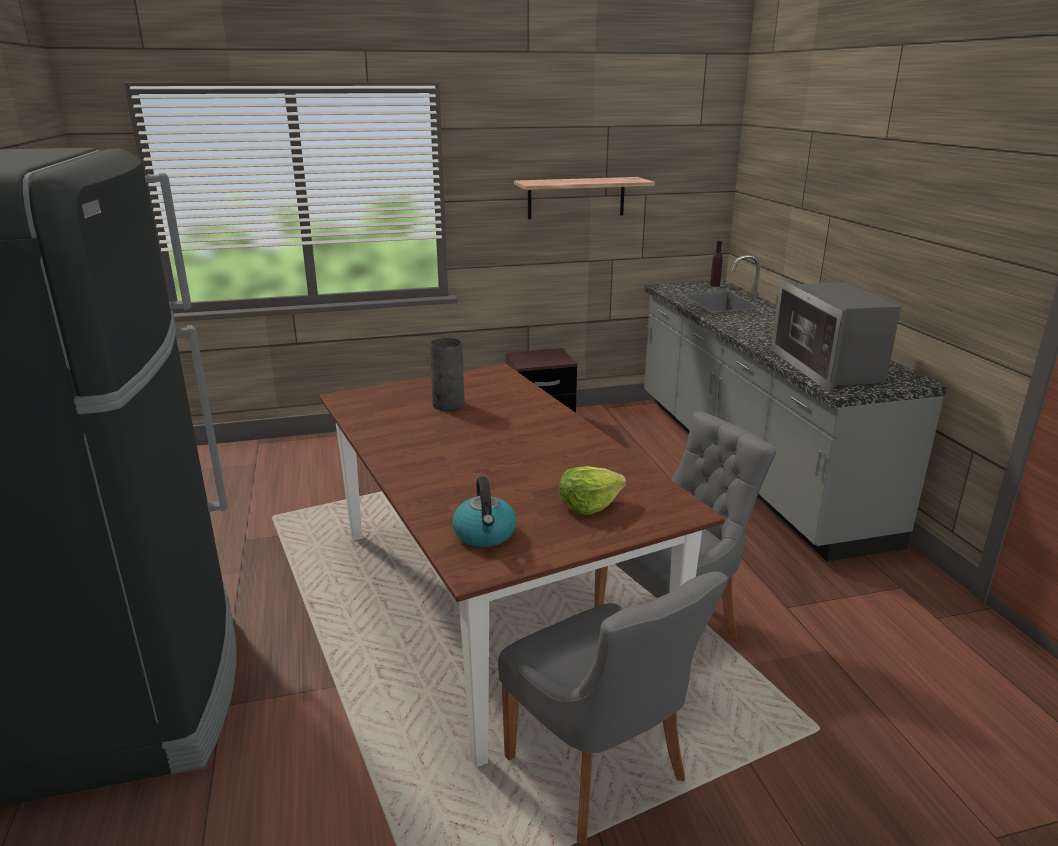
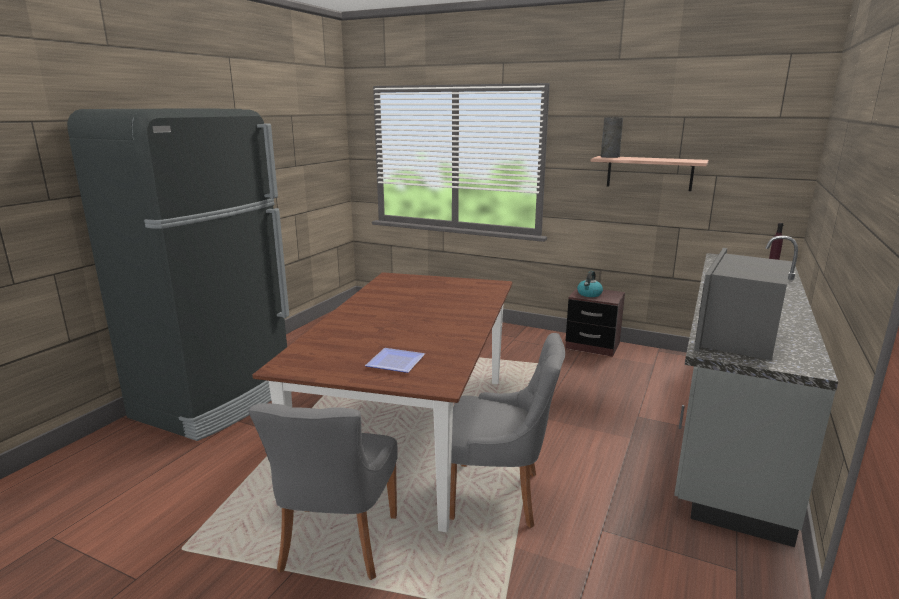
camera: 40 degrees right, 5 degrees down
grey vase [430,338,465,411] -> grey vase moved to [601,117,623,158]
kettle [452,476,516,547] -> kettle moved to [577,271,603,297]
lettuce [559,466,626,515] -> plate [365,348,425,373]

